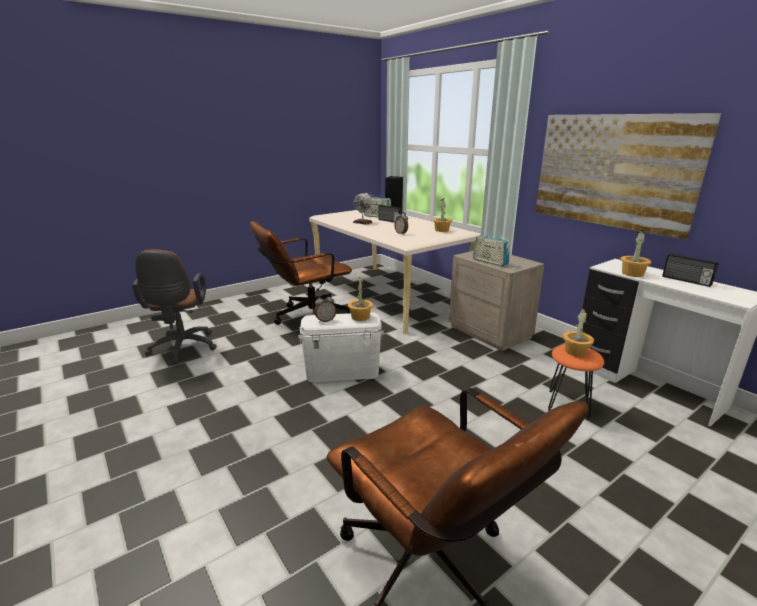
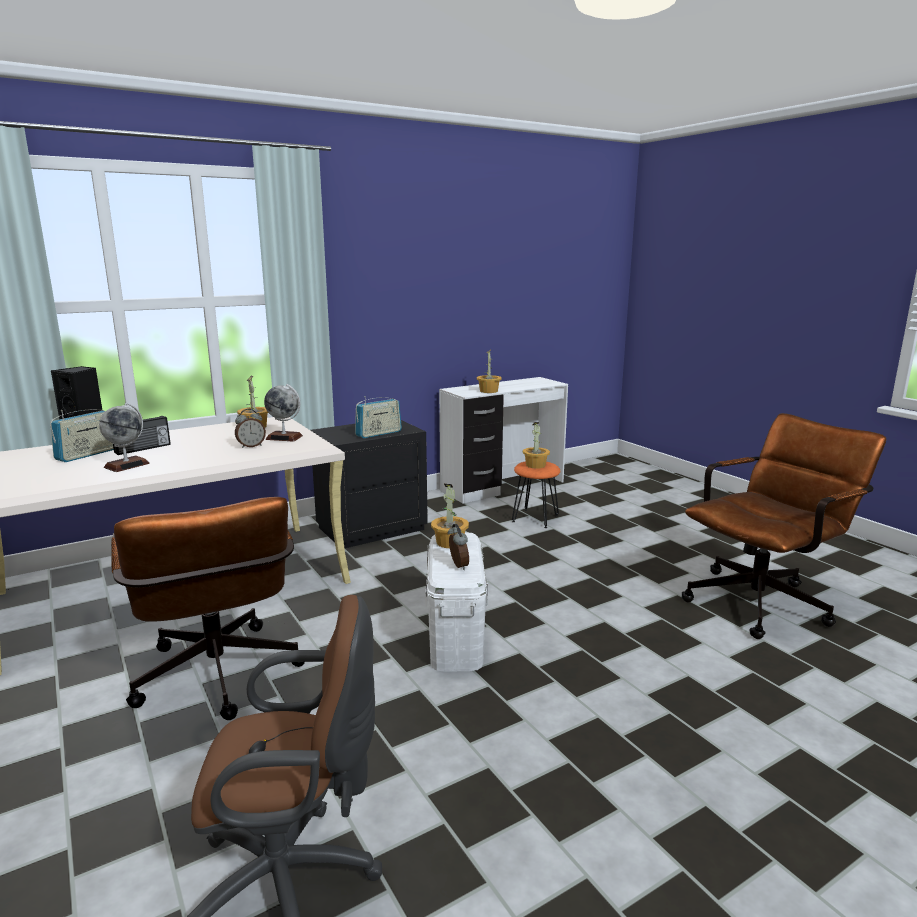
camera: 85 degrees left, 5 degrees down
beige nightstand [449,251,545,351] -> black nightstand [310,420,428,549]
picture [535,113,721,239] -> none
radio [662,253,719,287] -> none
none -> globe [264,384,303,442]

